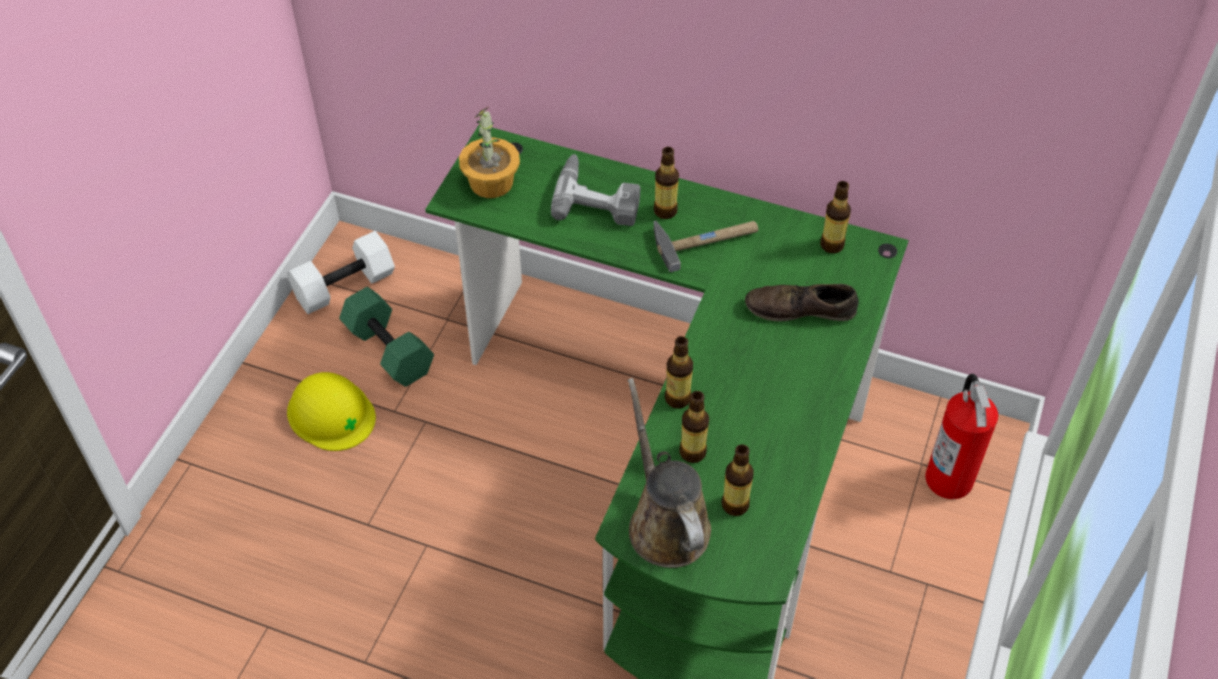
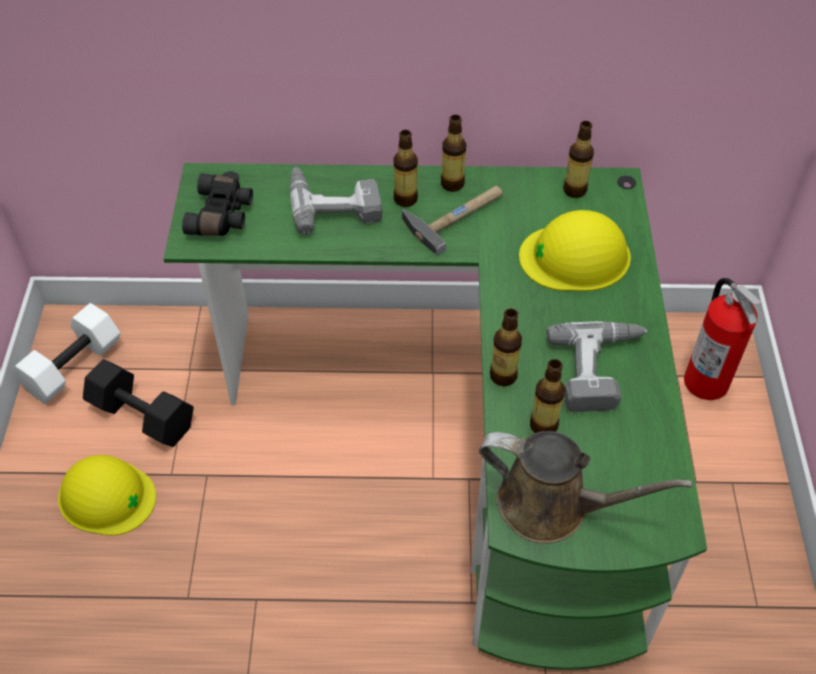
camera: 20 degrees left, 0 degrees up
green dumbbell [339,287,434,387] -> black dumbbell [83,359,194,447]
potted plant [459,107,520,198] -> black binoculars [182,174,253,236]
brown watering can [628,378,711,568] -> brown watering can turned 150 degrees clockwise [479,431,693,544]
bottle [721,444,754,516] -> bottle moved to [441,115,466,192]
brown shoe [745,282,859,321] -> yellow hard hat [519,210,631,291]
none -> power drill [547,321,647,412]

